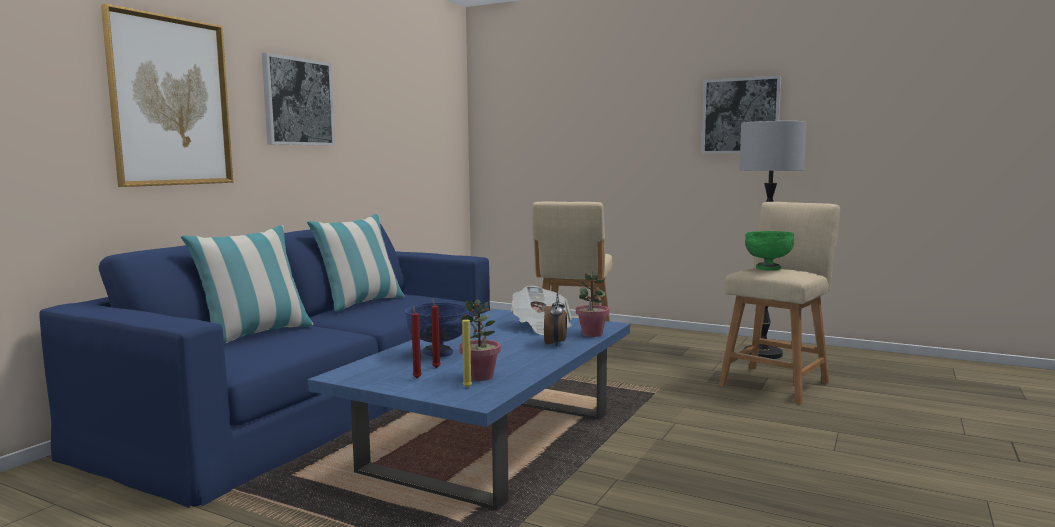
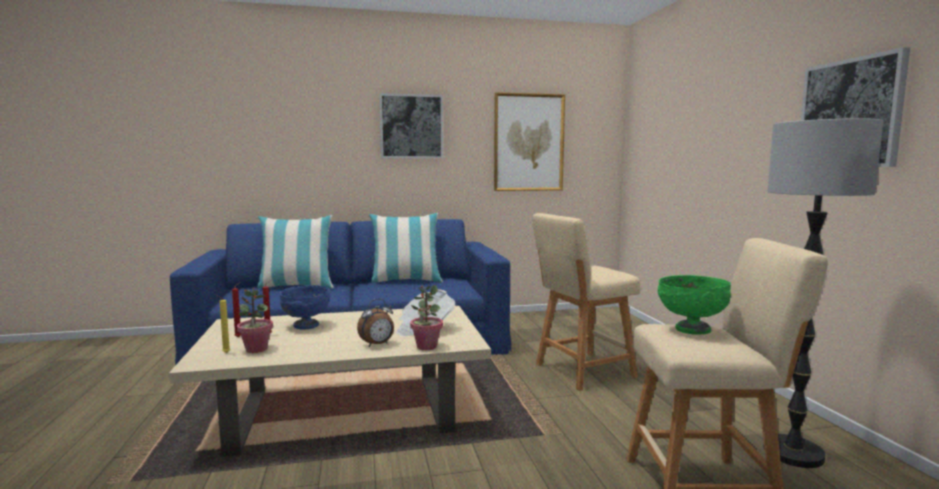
camera: 50 degrees right, 0 degrees up
picture [101,4,233,187] -> picture moved to [494,92,565,191]
blue coffee table [308,309,630,510] -> beige coffee table [169,306,491,457]

